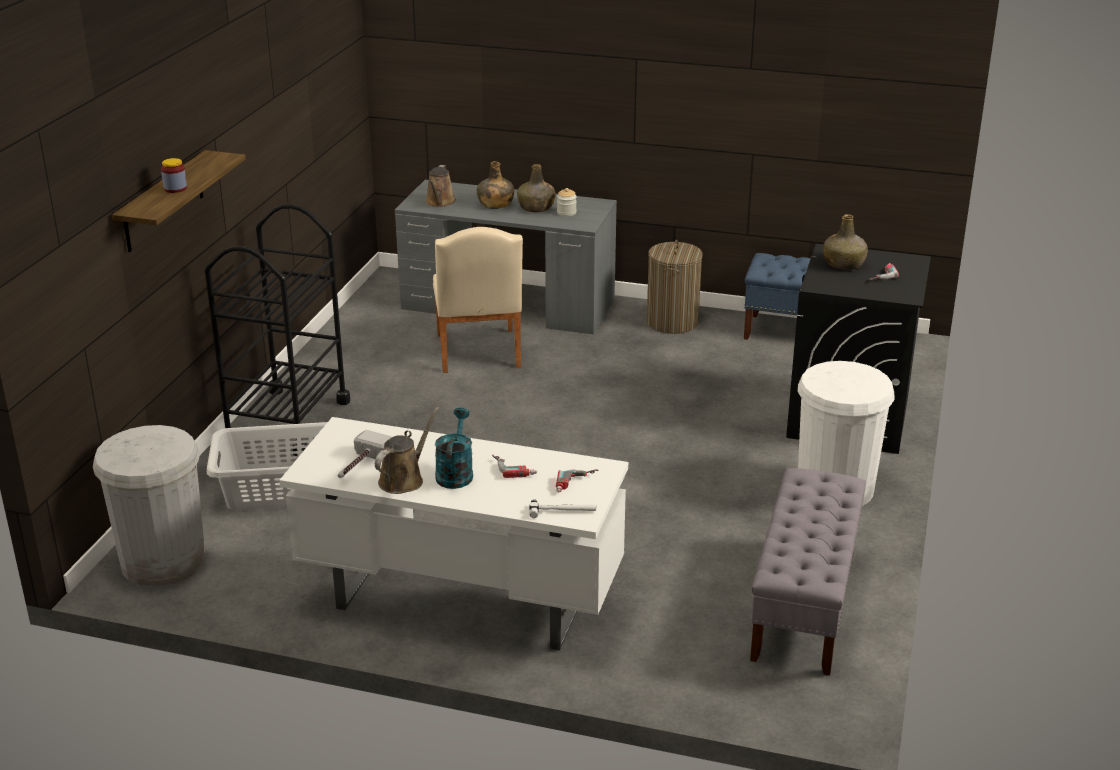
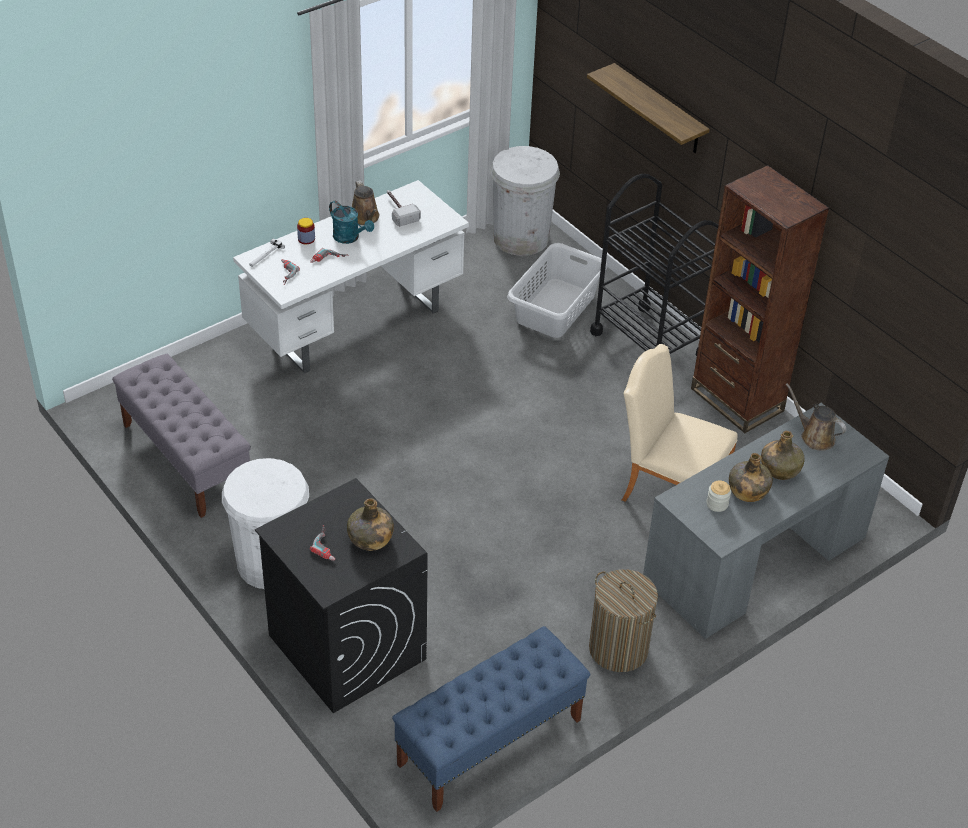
camera: 125 degrees right, 15 degrees up
jar [161,158,187,193] -> jar moved to [297,218,315,244]
none -> brown bookcase [691,165,829,433]

